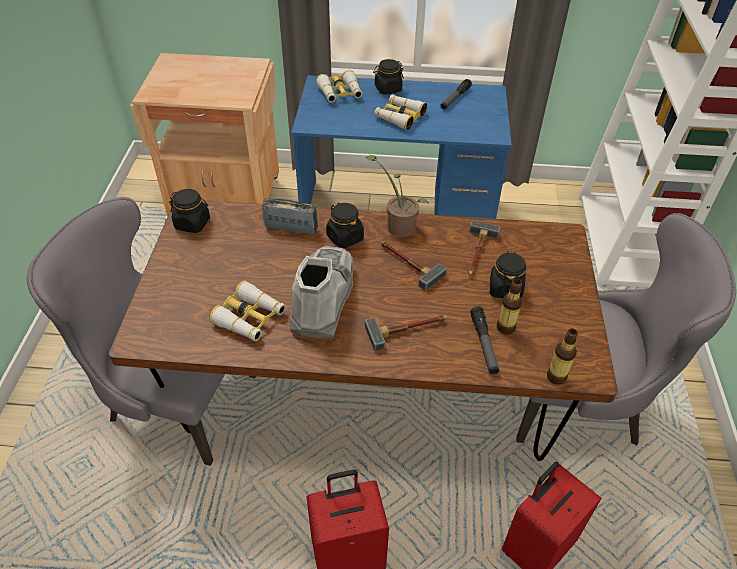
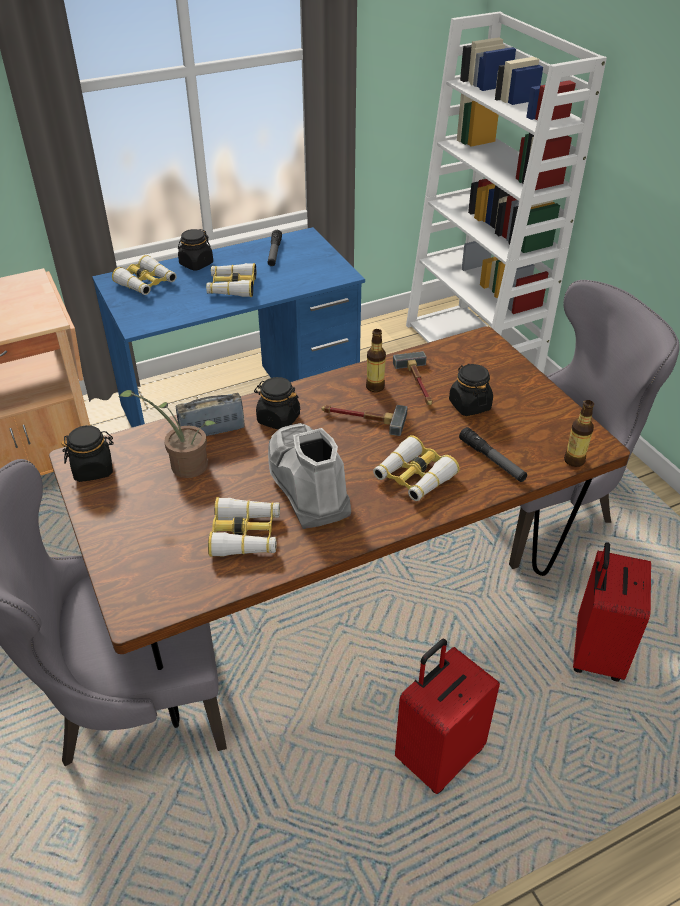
camera: 30 degrees left, 5 degrees down
potted plant [365,155,428,237] -> potted plant moved to [119,390,217,478]
hammer [365,314,447,351] -> binoculars [373,435,460,501]
bottle [497,279,522,335] -> bottle moved to [366,329,386,392]

